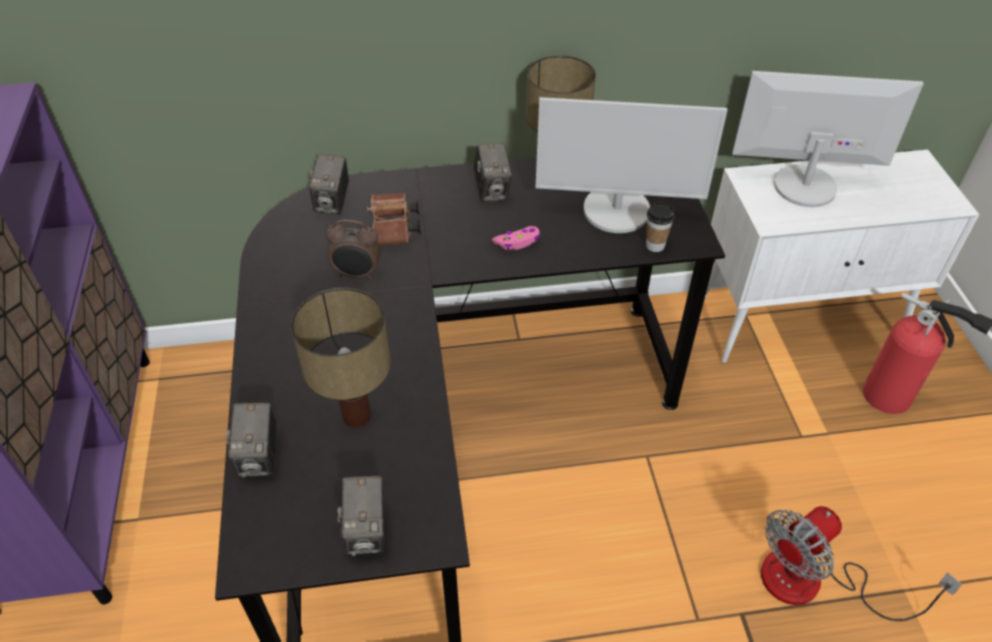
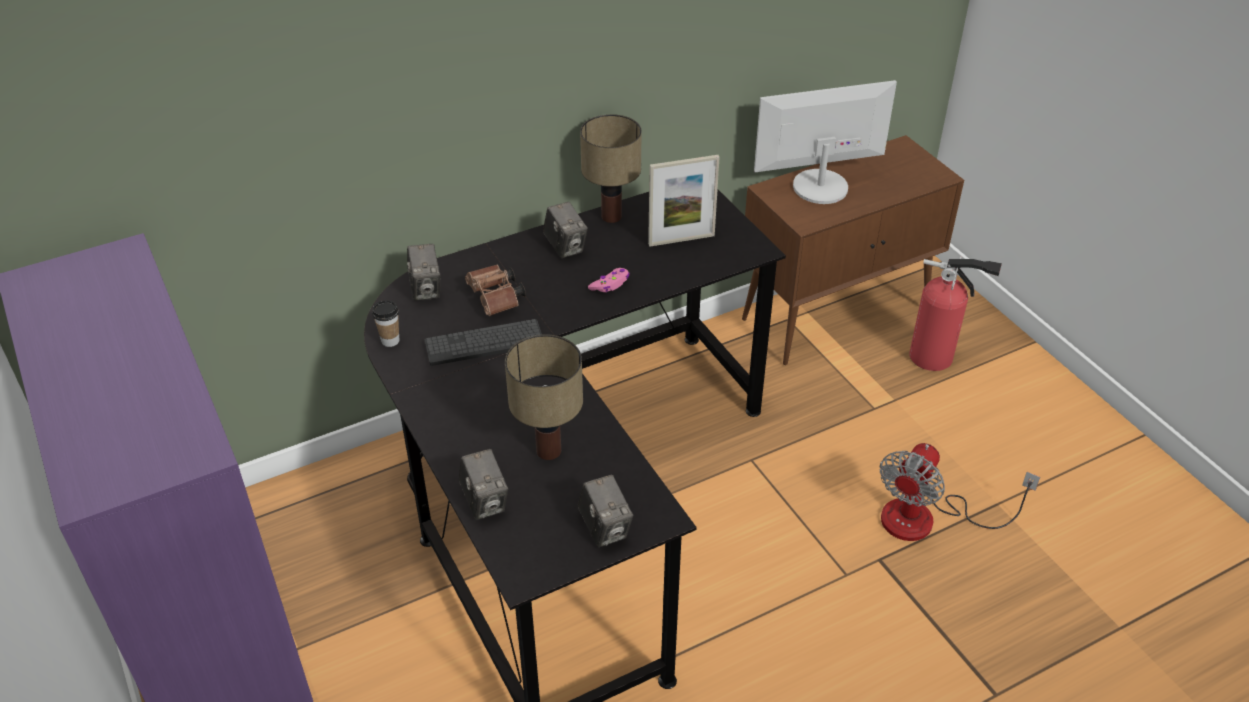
camera: 20 degrees left, 5 degrees down
alarm clock [326,220,381,280] -> keyboard [425,319,542,366]
monitor [536,97,727,233] -> picture frame [648,155,720,247]
cup [646,203,675,252] -> cup moved to [372,300,399,347]
white cabinet [705,150,979,363] -> brown cabinet [742,135,964,365]

